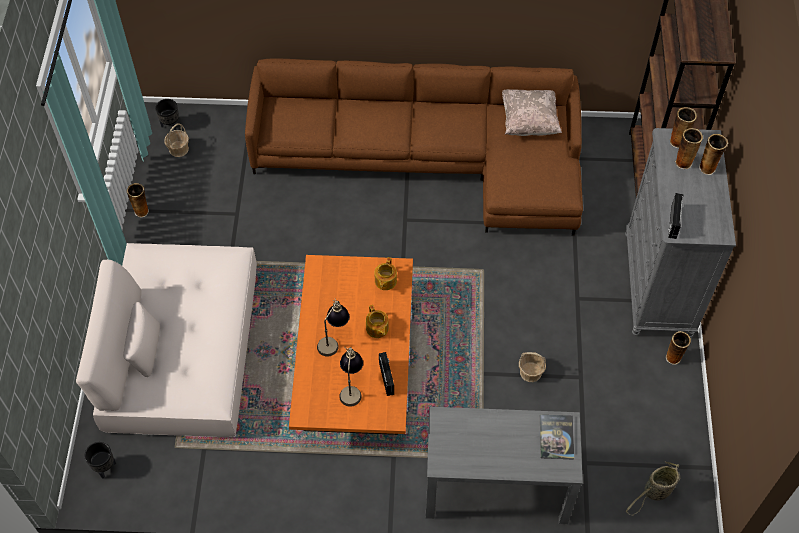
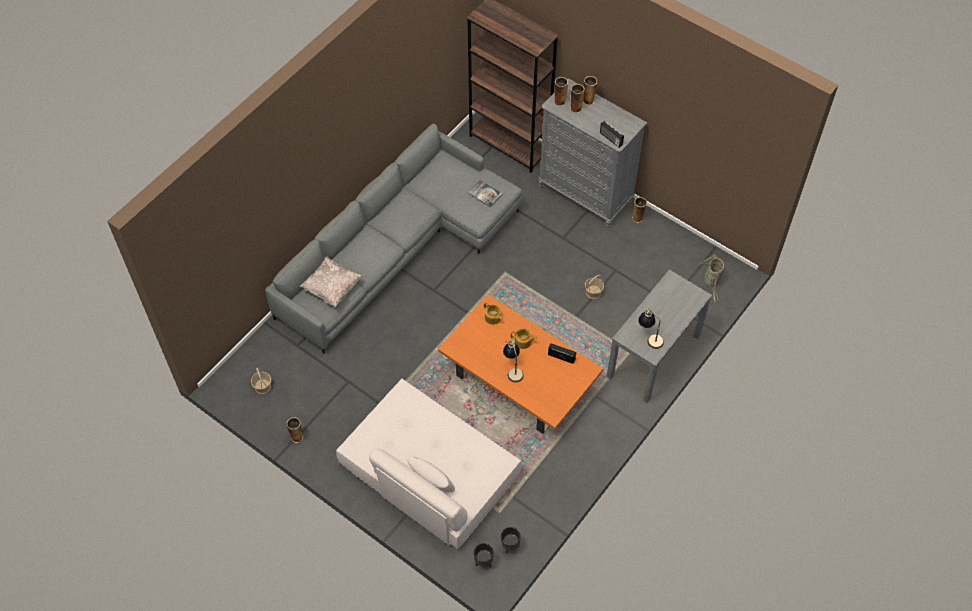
camera: 55 degrees left, 0 degrees up
black planter [155,99,179,130] -> black planter moved to [501,527,521,554]
brown sofa [245,59,583,235] -> grey sofa [265,124,522,354]
table lamp [339,347,363,407] -> table lamp moved to [638,308,664,349]
beige pillow [502,89,562,136] -> beige pillow moved to [300,257,362,308]
book [540,415,574,460] -> book moved to [468,180,503,208]

